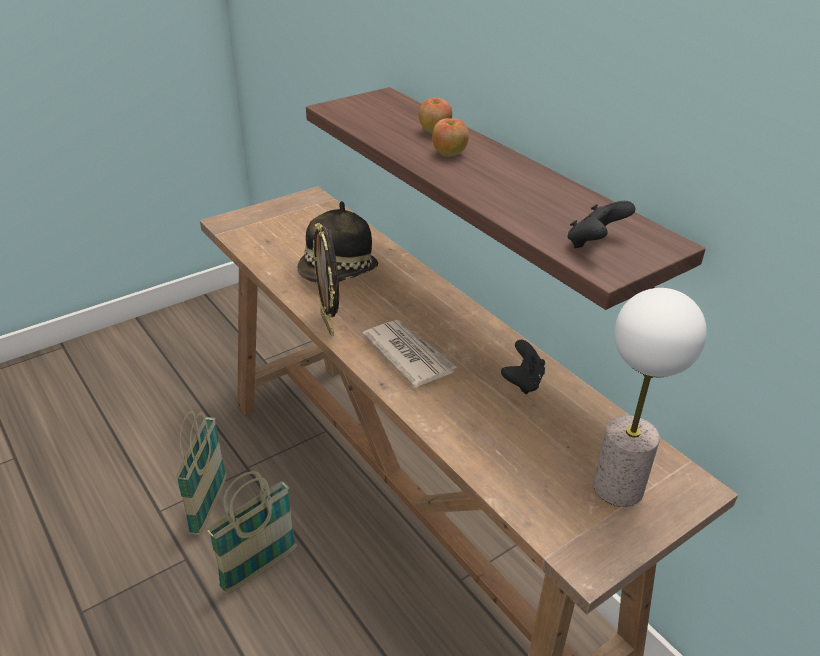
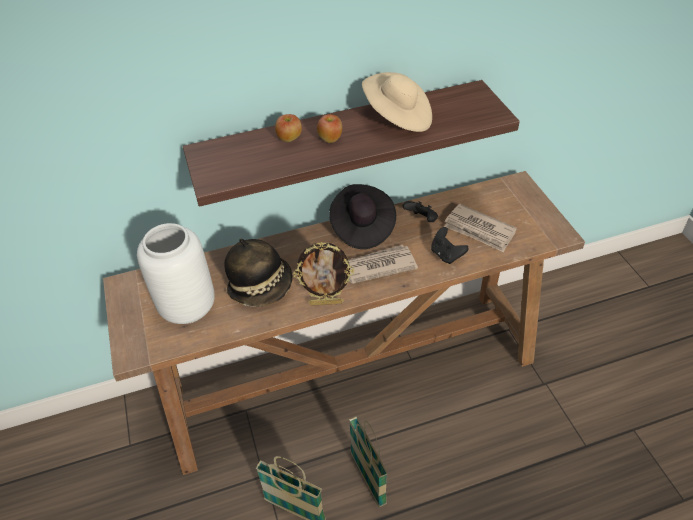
camera: 70 degrees left, 10 degrees up
black game controller [567,201,635,248] -> black game controller moved to [431,227,469,264]
table lamp [594,288,707,507] -> none
none -> white vase [137,223,215,324]
none -> black hat [329,184,396,249]
none -> beige hat [362,72,432,132]
none -> newspaper [444,204,517,252]

